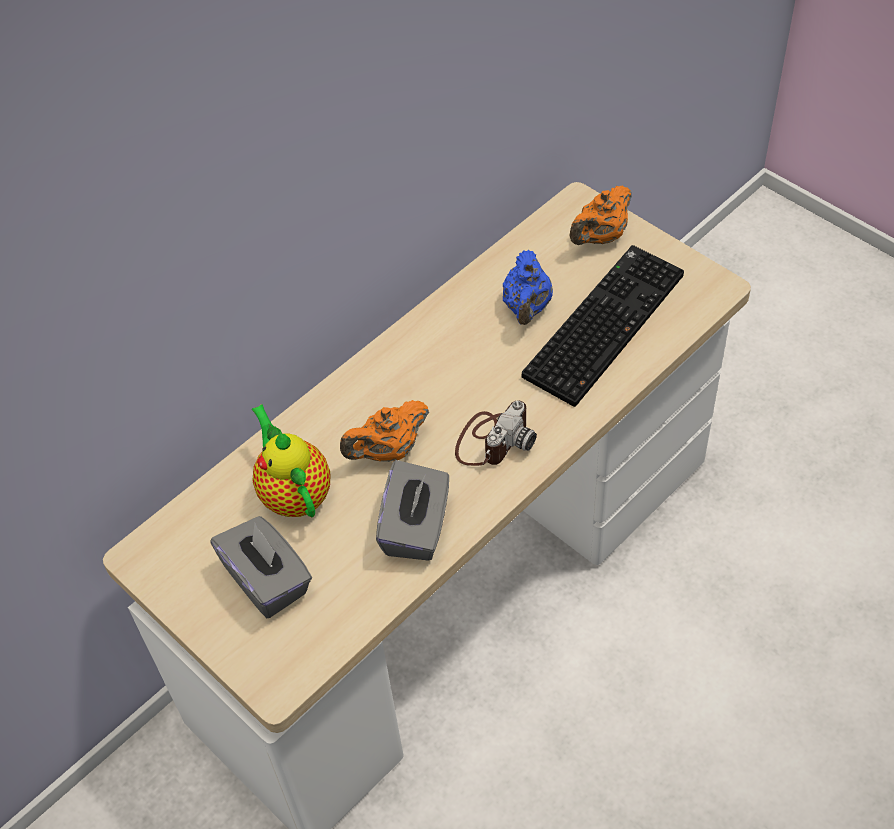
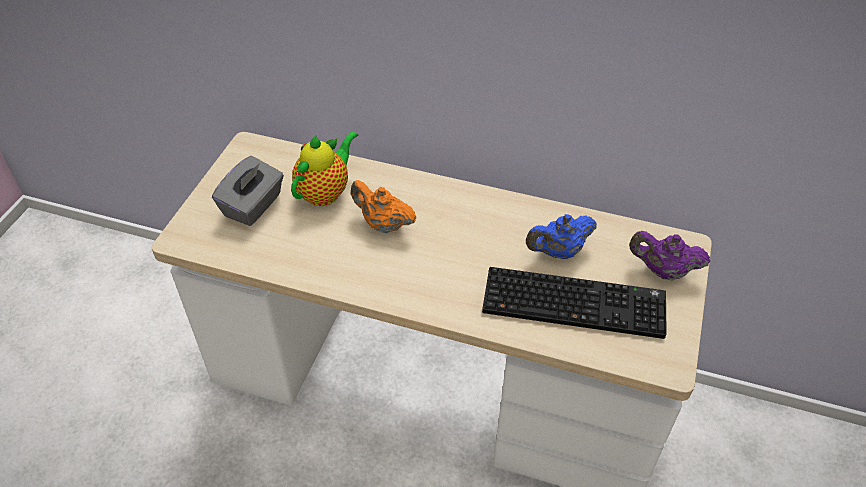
camera: 60 degrees right, 5 degrees down
grey tissue box [376,460,449,561] -> none
camera [455,401,537,466] -> none
orange teapot [569,185,632,245] -> purple teapot [629,231,710,280]

